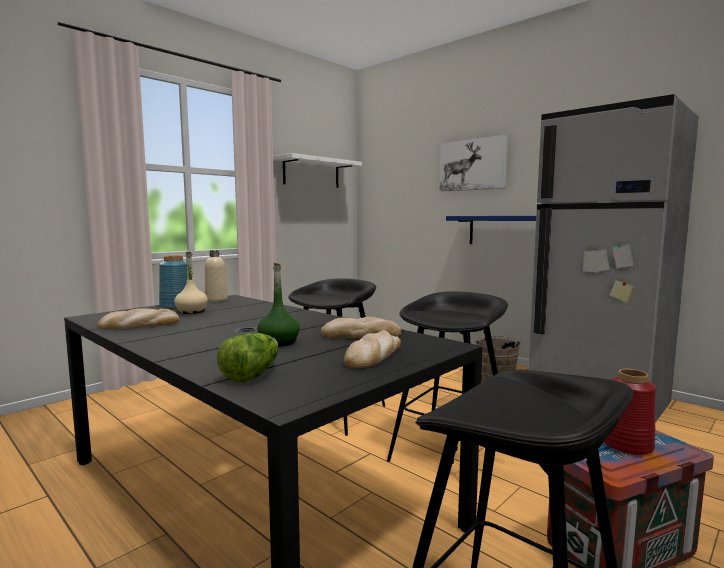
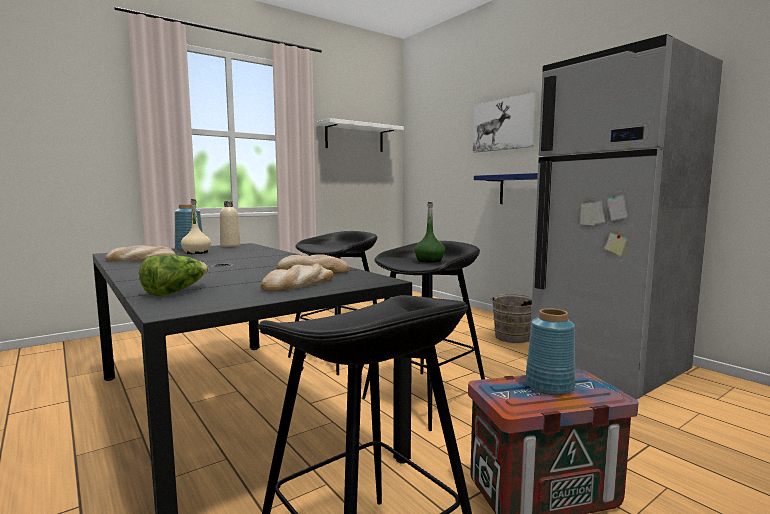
camera: 10 degrees right, 0 degrees up
green bottle [257,263,300,347] -> green bottle moved to [414,202,445,263]
red vase [604,369,656,455] -> blue vase [525,308,575,395]

